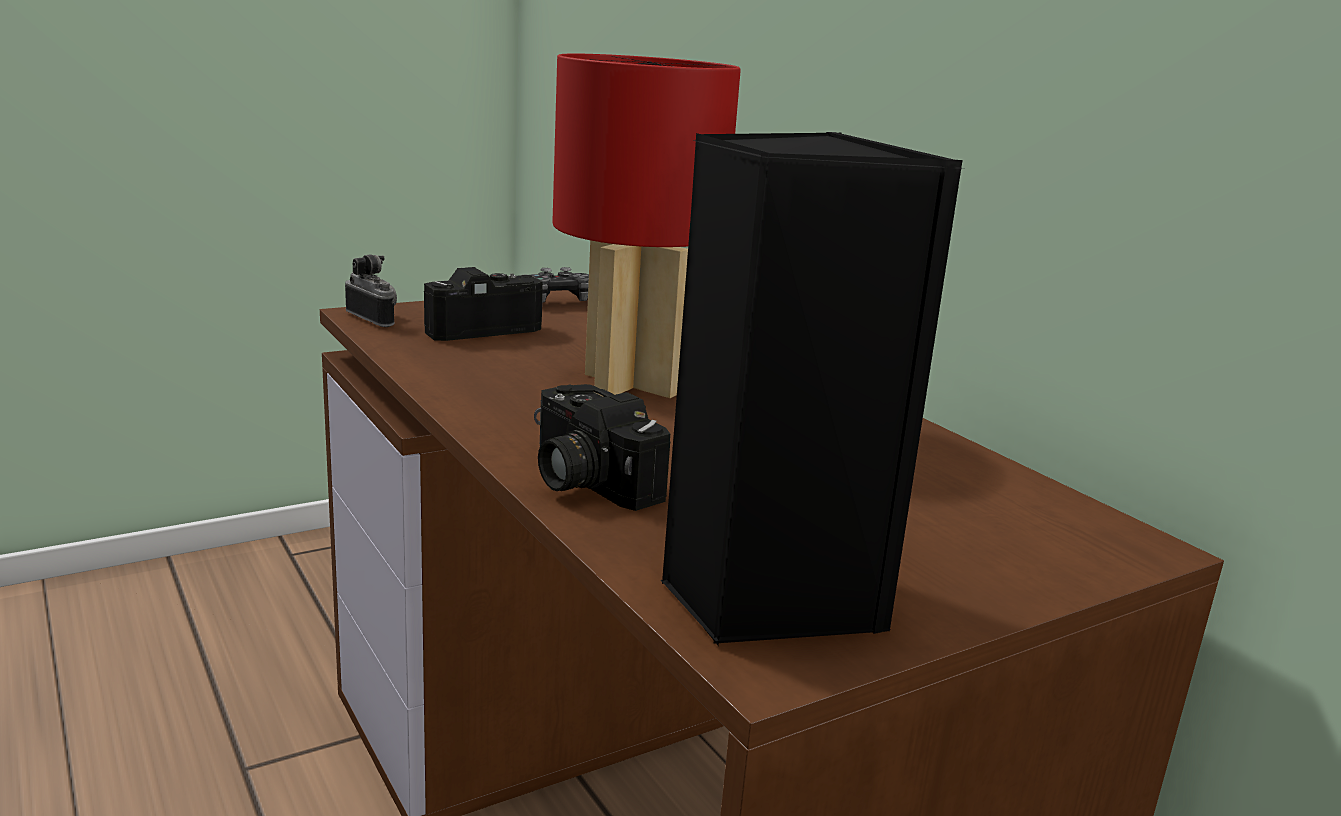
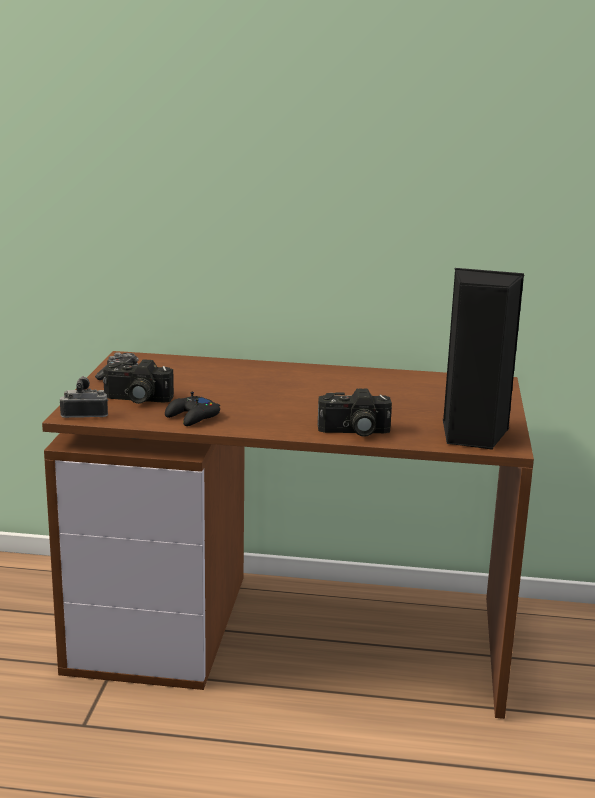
camera: 50 degrees left, 0 degrees up
camera [424,267,543,341] -> camera turned 90 degrees counterclockwise [103,359,174,404]
red table lamp [552,53,741,398] -> none
none -> black game controller [165,392,220,426]

